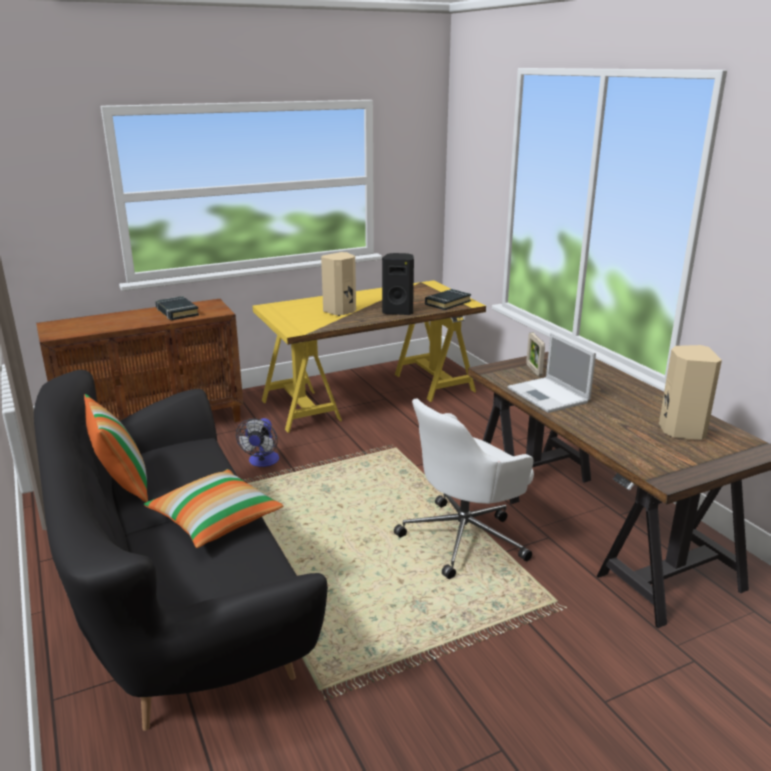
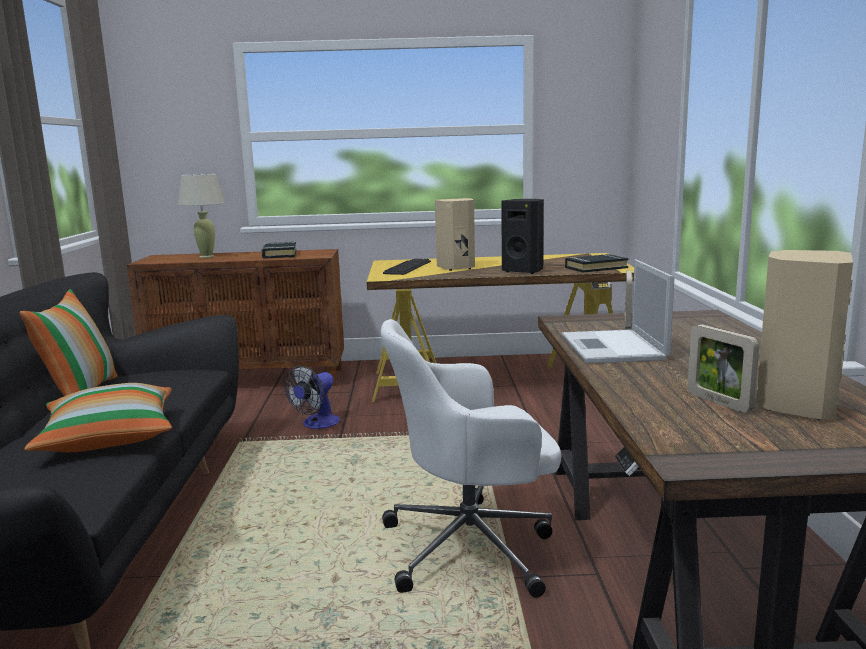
camera: 25 degrees right, 10 degrees down
none -> beige table lamp [178,174,225,258]
none -> keyboard [383,258,431,275]
none -> picture frame [687,324,759,413]

